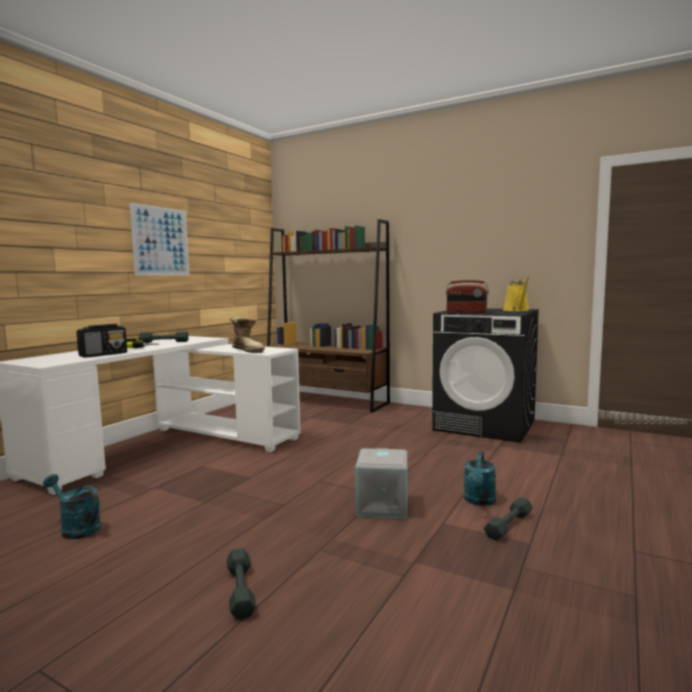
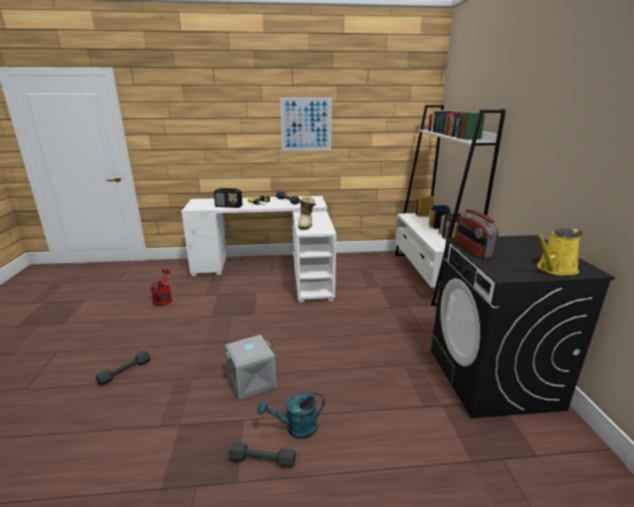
camera: 55 degrees right, 15 degrees up
turquoise watering can [43,474,102,539] -> red watering can [150,269,172,306]
brown bookcase [265,219,390,413] -> white bookcase [395,105,506,306]

